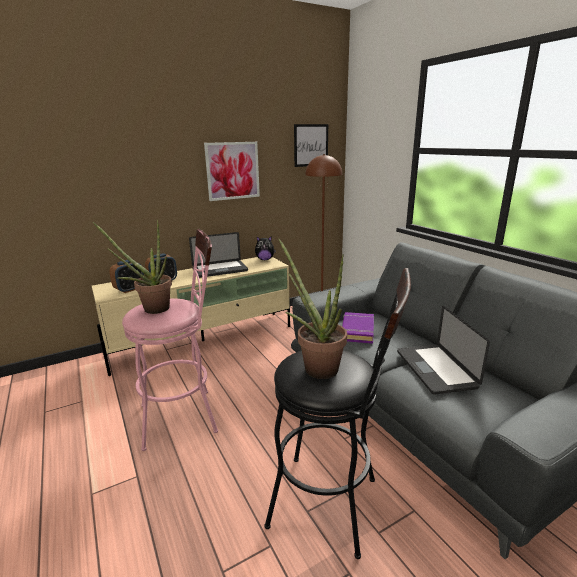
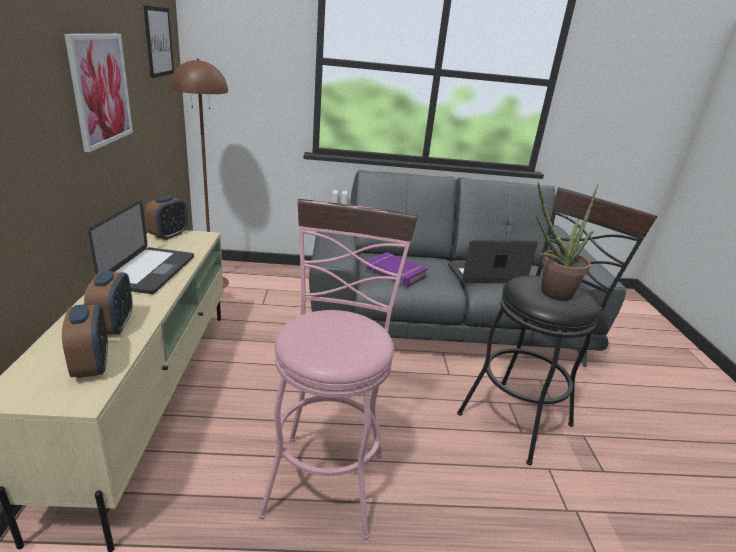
camera: 65 degrees left, 5 degrees up
potted plant [93,219,172,314] -> none
plush toy [255,237,276,260] -> alarm clock [145,195,188,240]
laptop [397,306,490,395] -> laptop turned 150 degrees clockwise [448,240,538,283]

